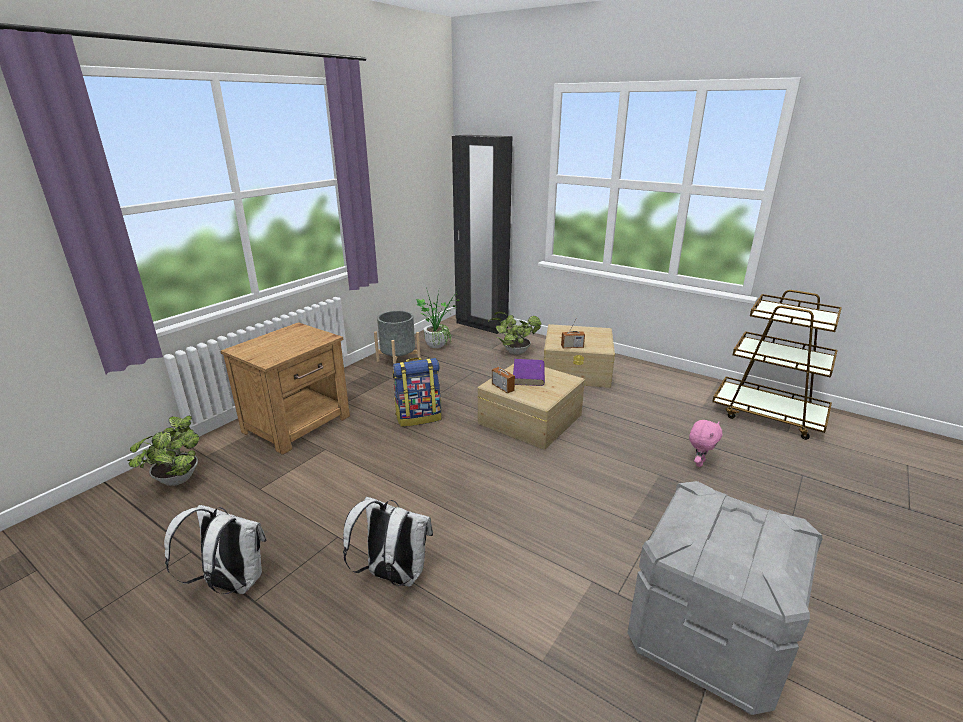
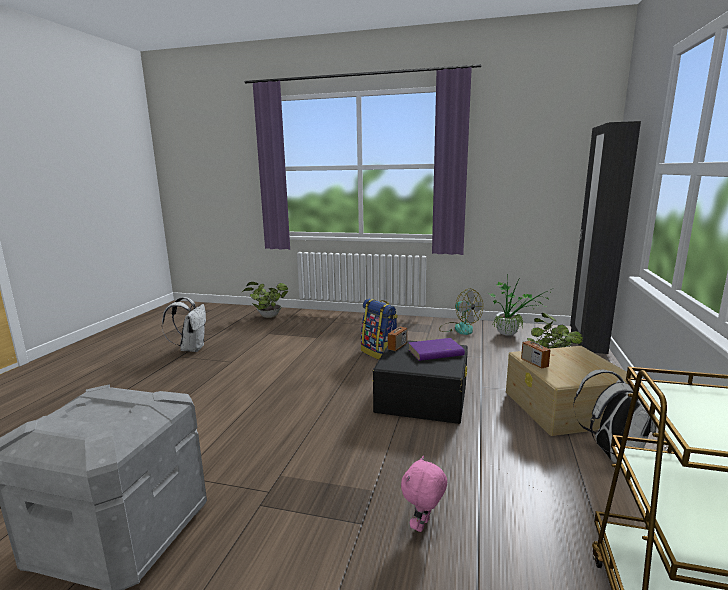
camera: 70 degrees right, 10 degrees down
brown nightstand [220,322,350,455] -> none
white backpack [343,497,433,587] -> white backpack moved to [573,369,657,463]
grey planter [374,311,420,364] -> fan [439,288,483,335]
beige storage box [477,364,585,450] -> black storage box [373,340,468,424]
pink plush toy [689,420,722,467] -> pink plush toy turned 105 degrees clockwise [401,456,447,532]

